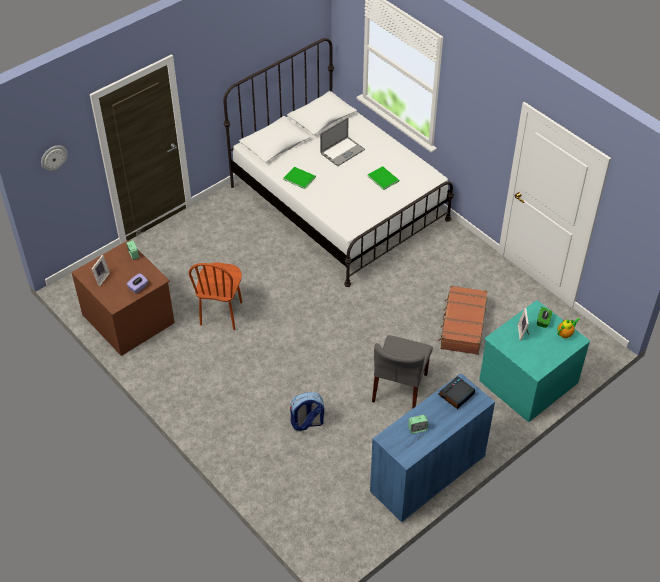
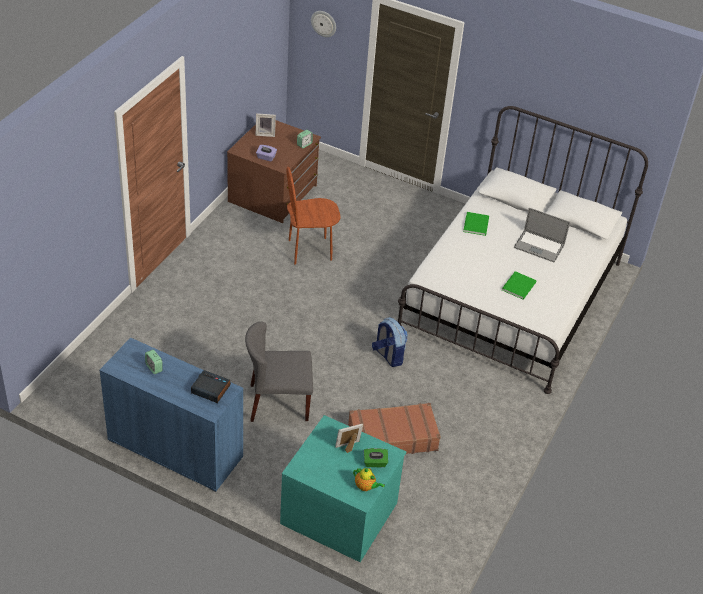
camera: 65 degrees right, 5 degrees down
backpack [290,392,324,431] -> backpack moved to [372,317,408,367]

